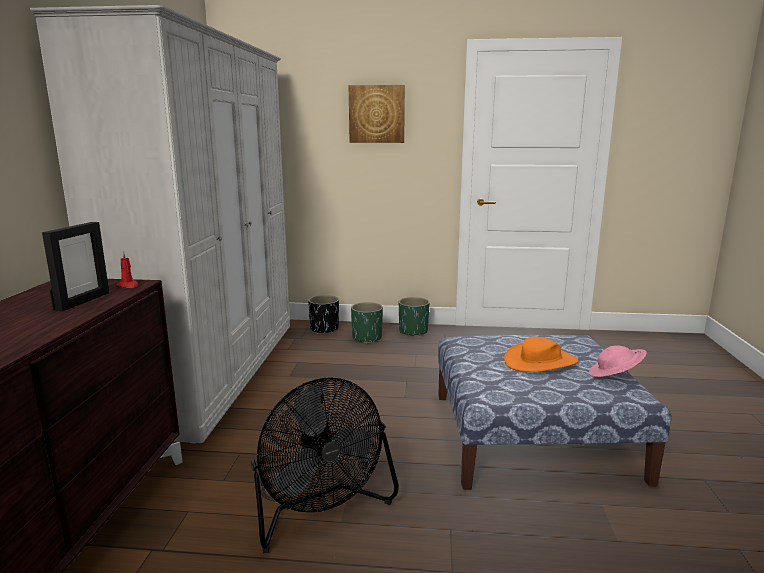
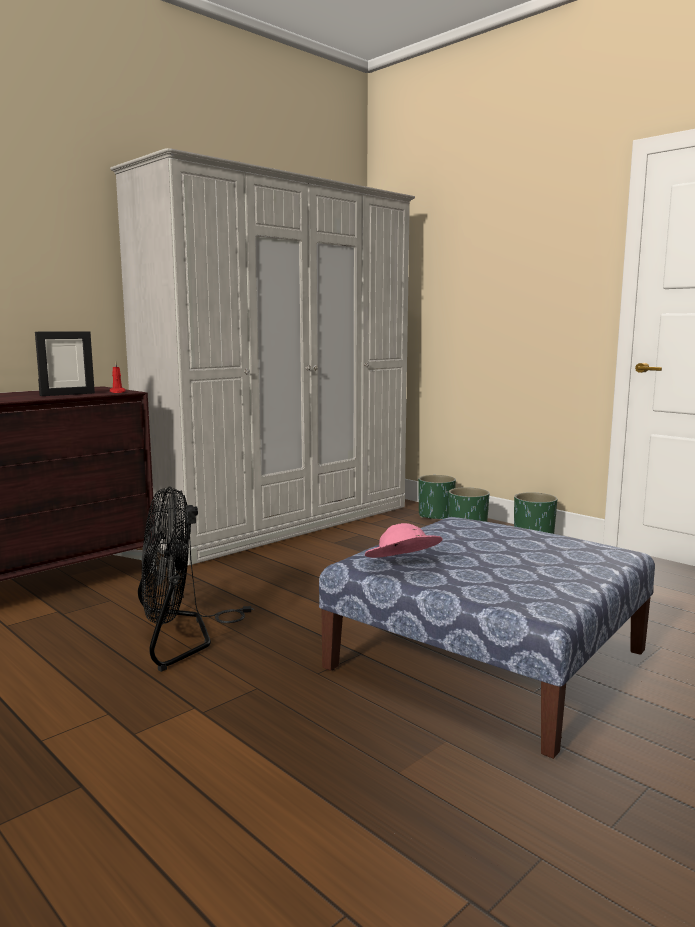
camera: 40 degrees right, 5 degrees down
black fan [251,377,399,553] -> black fan turned 60 degrees clockwise [138,486,253,672]
black planter [308,295,339,334] -> green planter [418,475,456,519]
picture [349,85,405,143] -> none
orange hat [504,337,579,372] -> none
pink hat [589,345,647,377] -> pink hat moved to [365,523,443,558]

